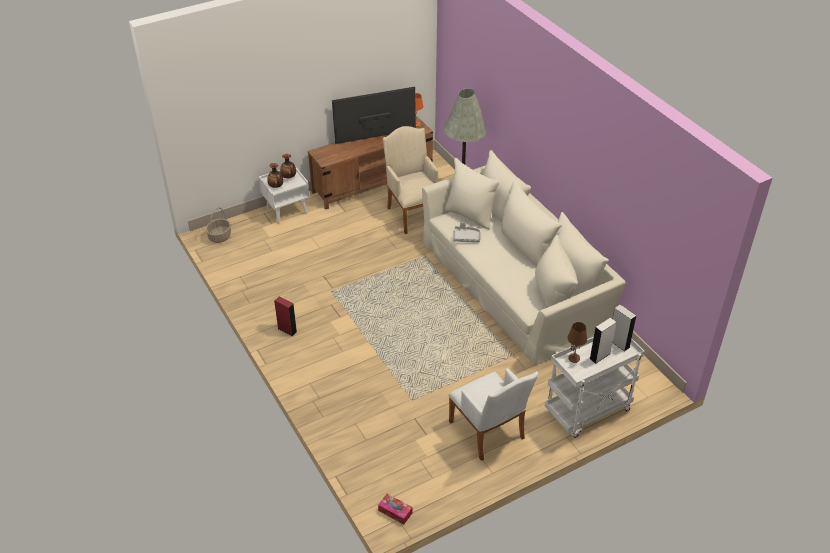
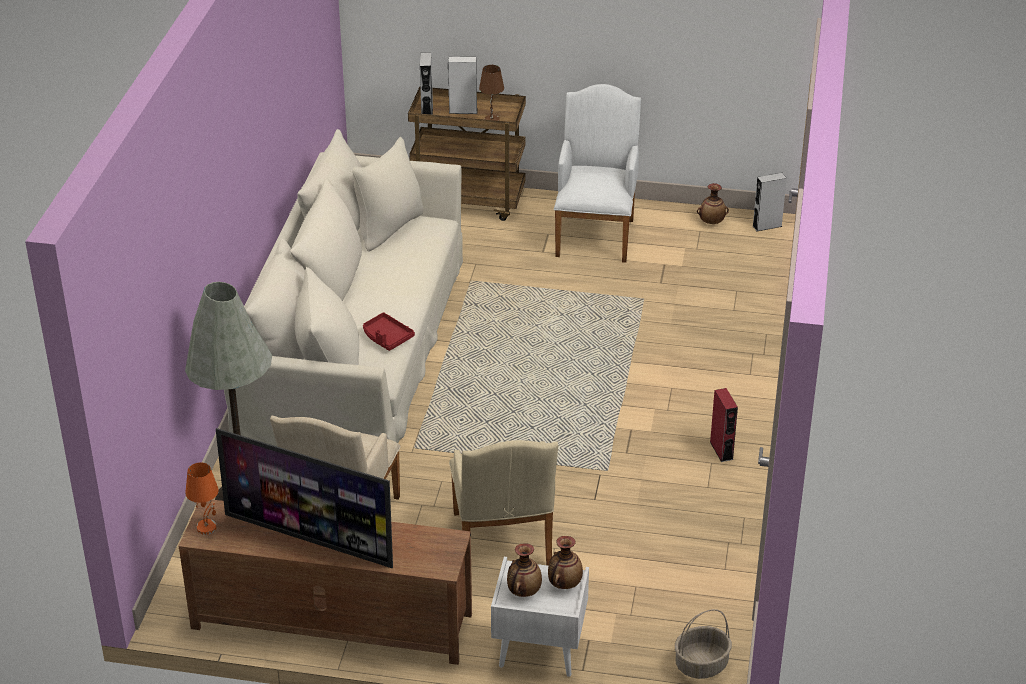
camera: 140 degrees left, 5 degrees down
tissue box [378,494,413,525] -> grey speaker [753,173,787,231]
grey tray [453,222,480,243] -> red tray [363,312,415,351]
white cart [545,337,645,438] -> brown cart [408,87,526,221]
none -> beige armchair [449,440,558,566]
none -> vase [697,183,729,224]

